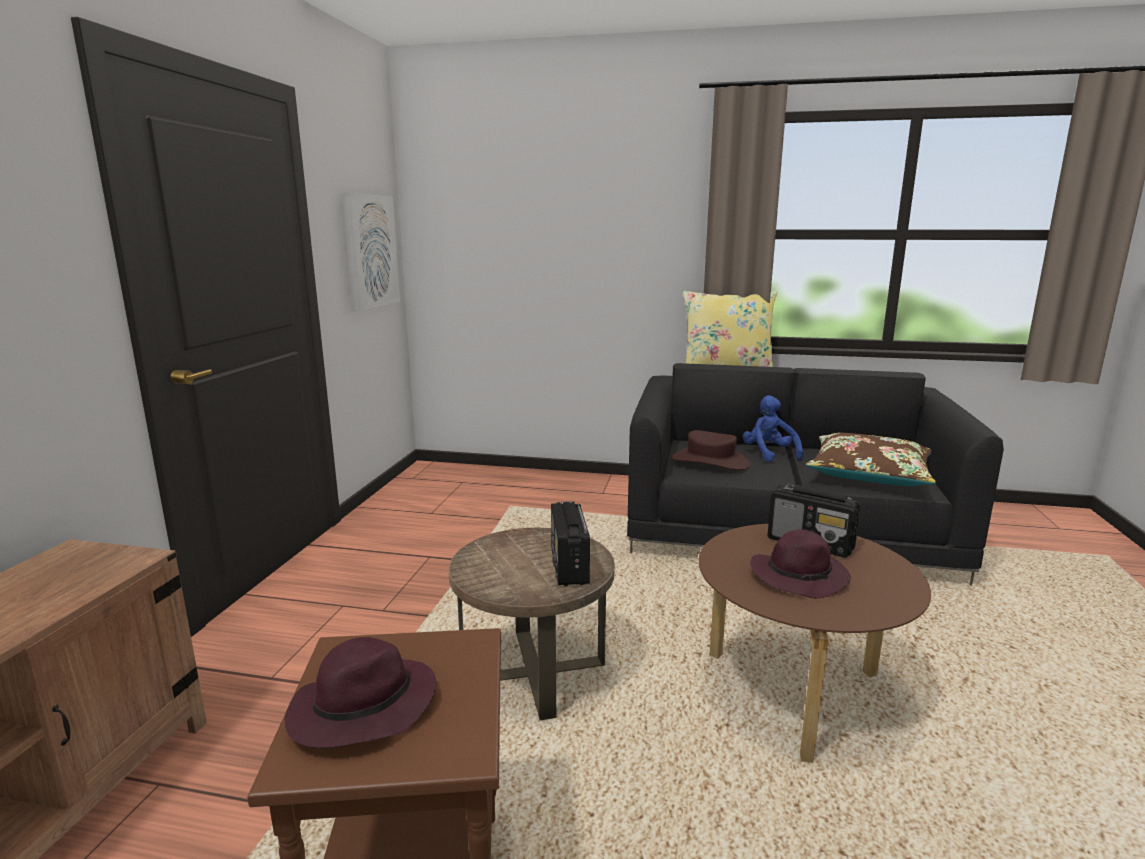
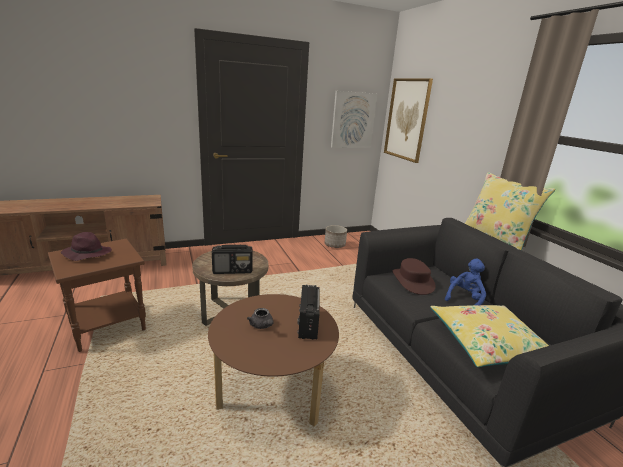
camera: 55 degrees right, 5 degrees up
radio [551,501,590,586] -> radio turned 150 degrees counterclockwise [212,245,253,274]
purple hat [750,529,851,598] -> grey teapot [247,308,274,329]
brown pillow [806,433,936,486] -> yellow pillow [430,305,549,367]
none -> planter [325,225,347,248]
none -> picture [384,78,433,163]

